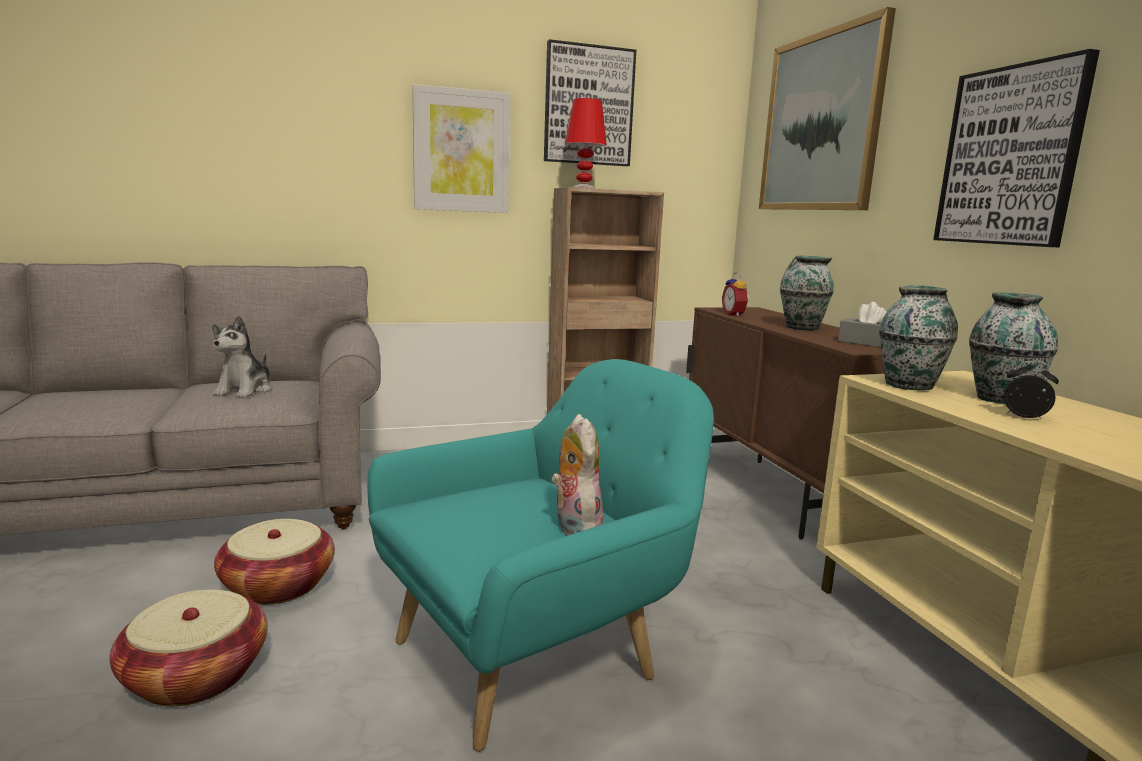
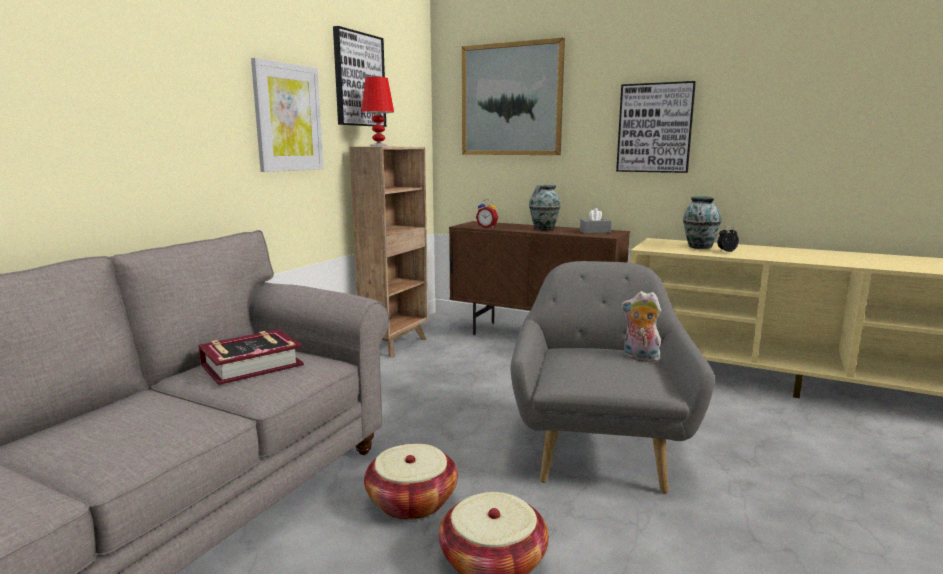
camera: 45 degrees left, 0 degrees up
plush toy [212,316,272,398] -> book [199,329,304,385]
turquoise armchair [367,359,714,752] -> grey armchair [511,261,715,494]
vase [879,285,958,390] -> none

